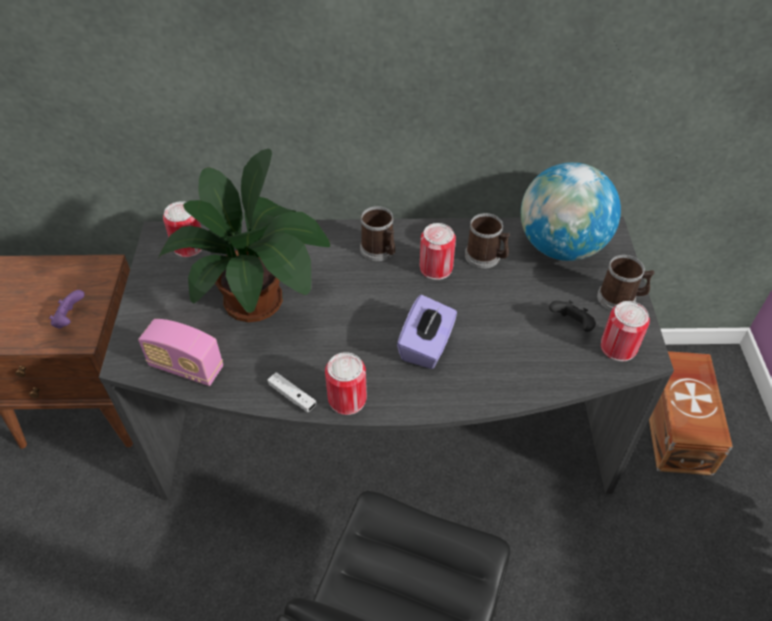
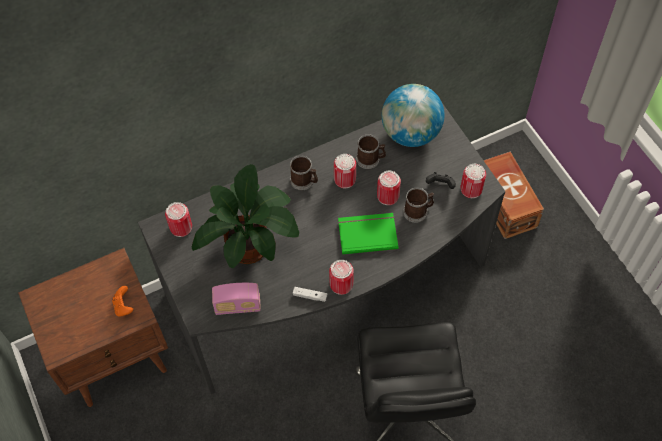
camera: 25 degrees left, 10 degrees up
purple game controller [49,290,85,329] -> orange game controller [112,286,133,317]
purple tissue box [397,295,457,369] -> green book [338,213,398,255]
mug [597,255,654,311] -> mug moved to [403,188,434,223]
none -> can [377,170,401,205]

